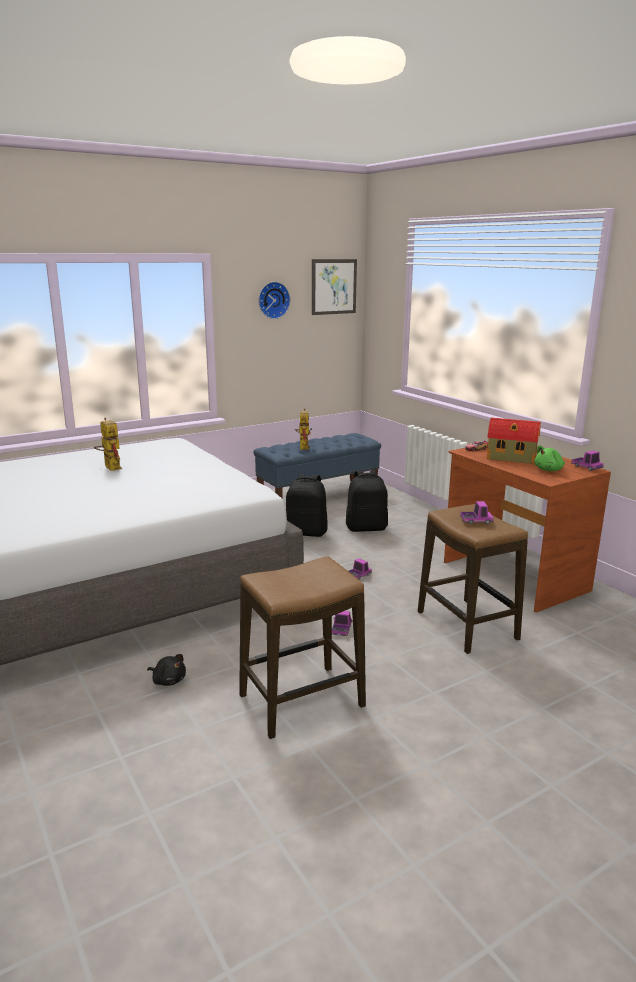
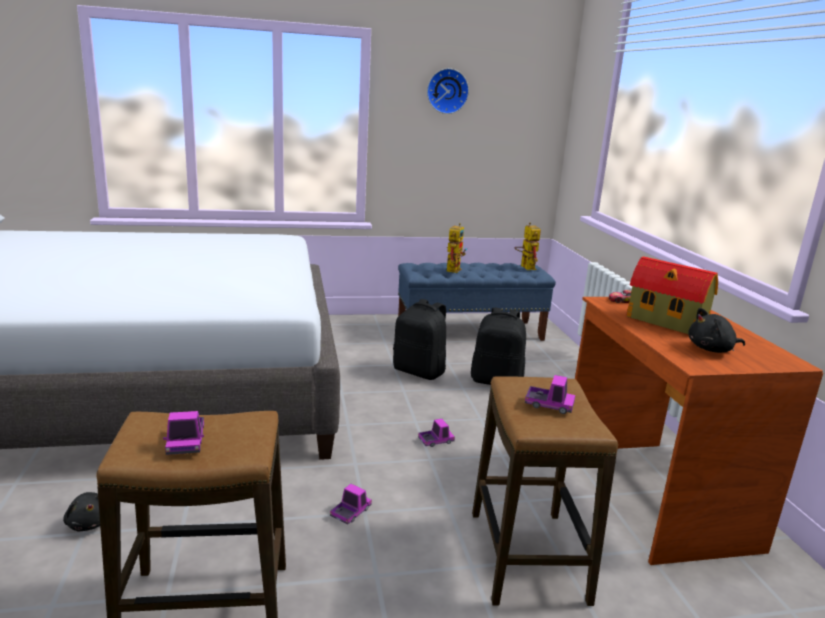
camera: 20 degrees right, 0 degrees up
toy robot [94,417,122,471] -> toy robot moved to [514,222,541,270]
picture [312,259,357,315] -> none
green plush toy [534,445,565,471] -> black plush toy [688,308,745,353]
toy truck [571,450,604,471] -> toy truck moved to [163,411,204,455]

